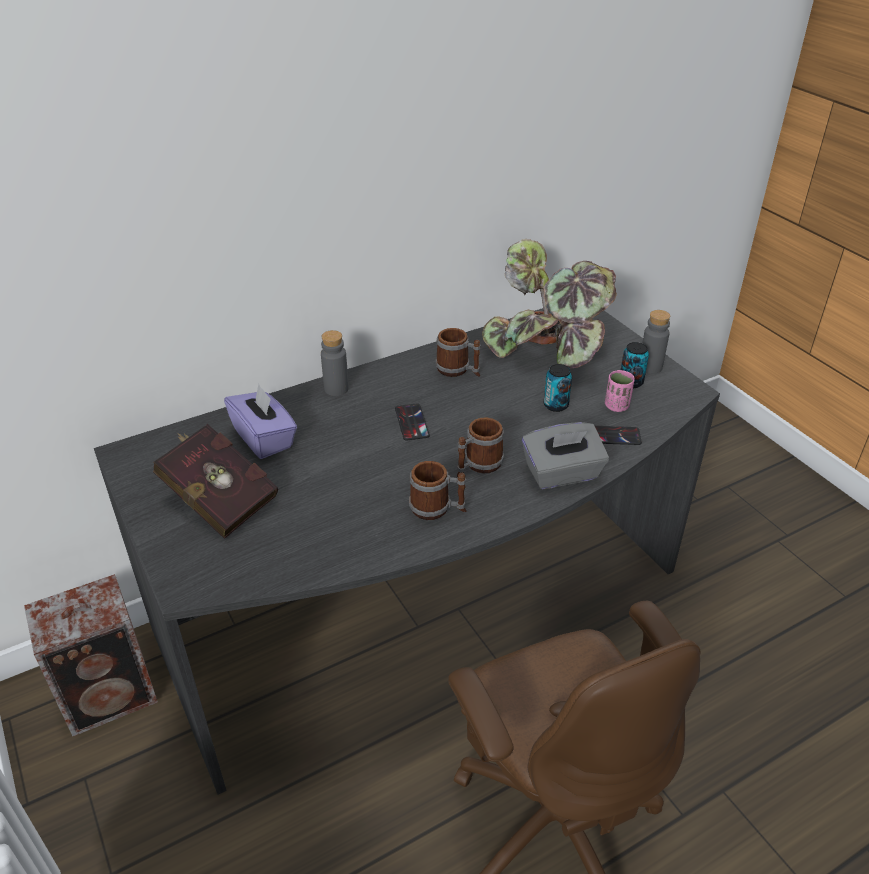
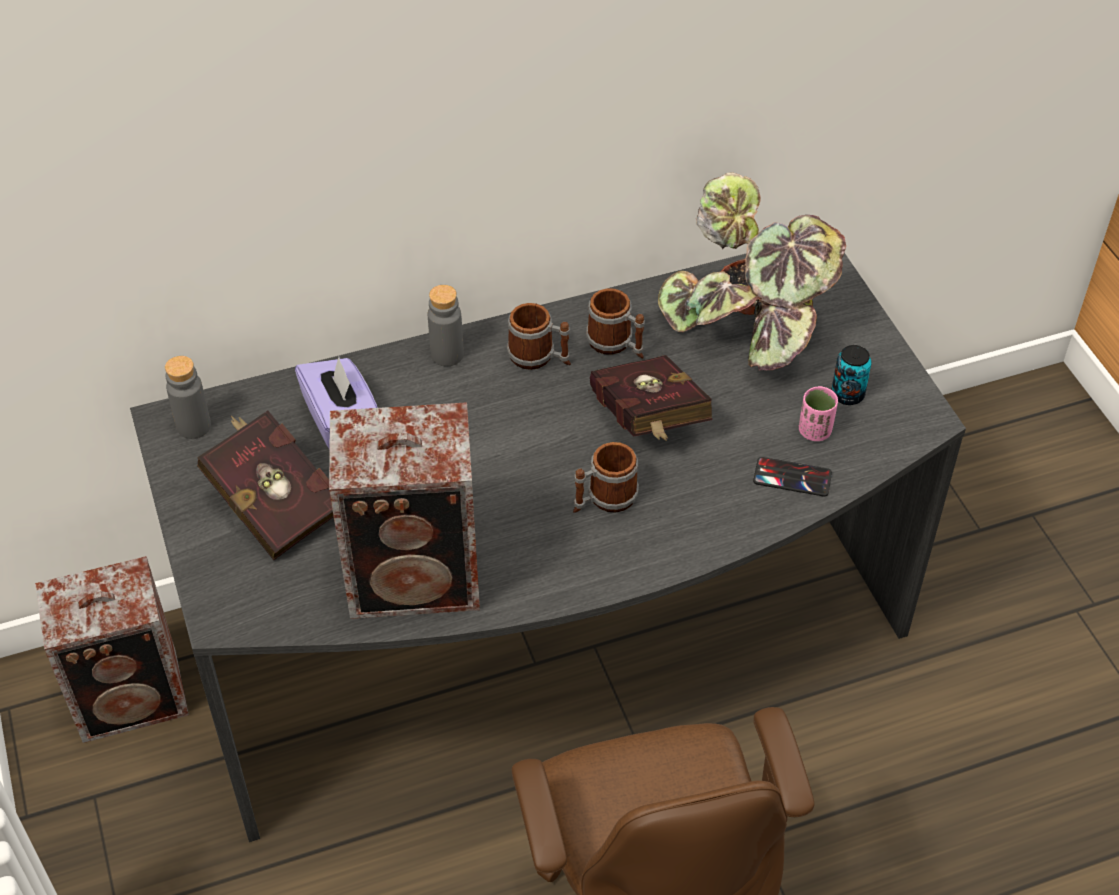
camera: 10 degrees right, 10 degrees up
phone [395,403,430,441] -> none
mug [409,461,466,520] -> mug moved to [507,303,571,370]
grey tissue box [522,422,609,489] -> none
can [544,364,572,412] -> none
grey bottle [642,310,670,374] -> grey bottle moved to [165,356,211,439]
none -> speaker [329,402,480,619]
none -> red book [590,355,712,441]

